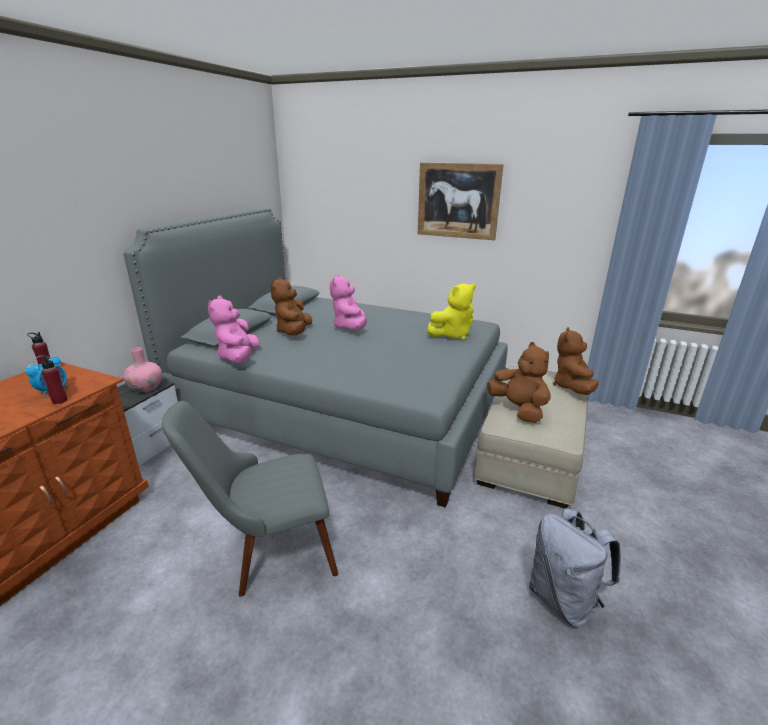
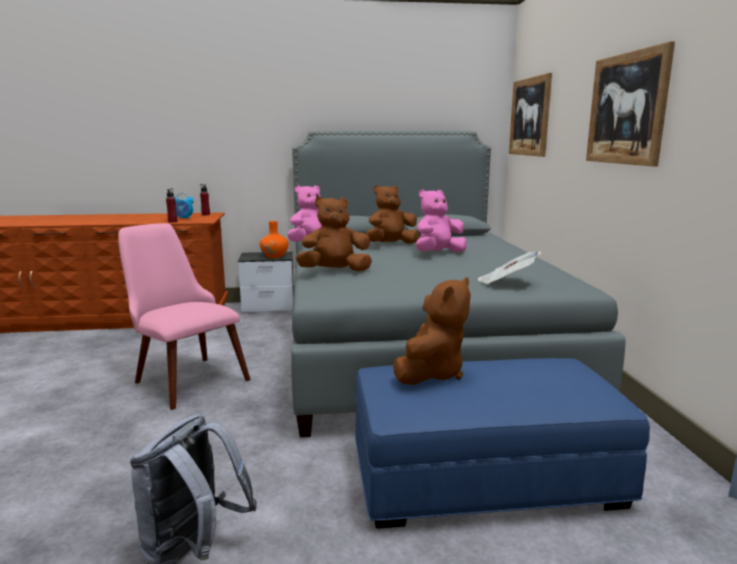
camera: 60 degrees right, 10 degrees down
pink vase [123,347,162,393] -> orange vase [260,221,288,258]
grey chair [162,401,338,597] -> pink chair [118,223,250,410]
yellow plush toy [427,284,476,340] -> newspaper [477,251,541,284]
beige ottoman [473,366,588,508] -> blue ottoman [355,358,650,529]
brown plush toy [553,327,598,395] -> brown plush toy moved to [296,196,372,271]
none -> picture [509,73,552,157]

